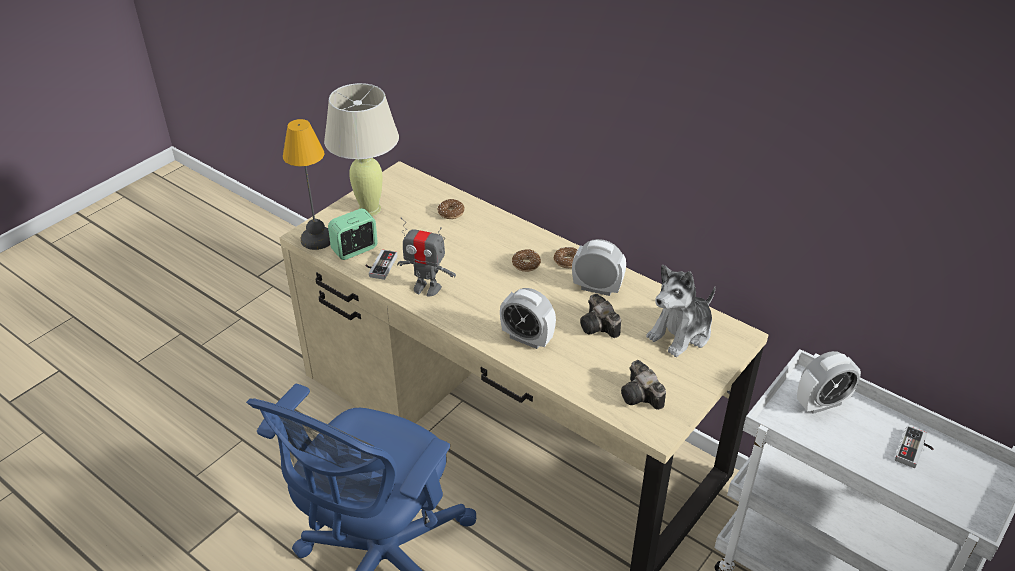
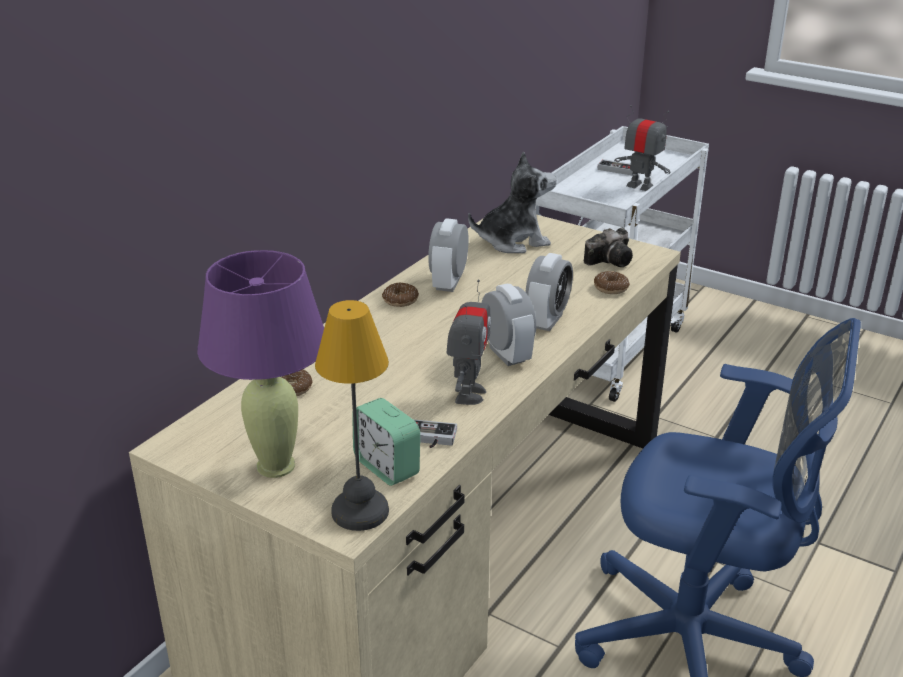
camera: 95 degrees left, 10 degrees down
beige table lamp [324,83,399,216] -> purple table lamp [197,250,324,478]
donut [512,249,541,272] -> donut moved to [594,271,630,294]
camera [580,293,621,338] -> none
plush toy [646,265,715,357] -> plush toy turned 60 degrees counterclockwise [468,151,556,253]
alarm clock [797,351,861,414] -> alarm clock moved to [482,284,536,366]
none -> toy robot [614,105,671,191]

